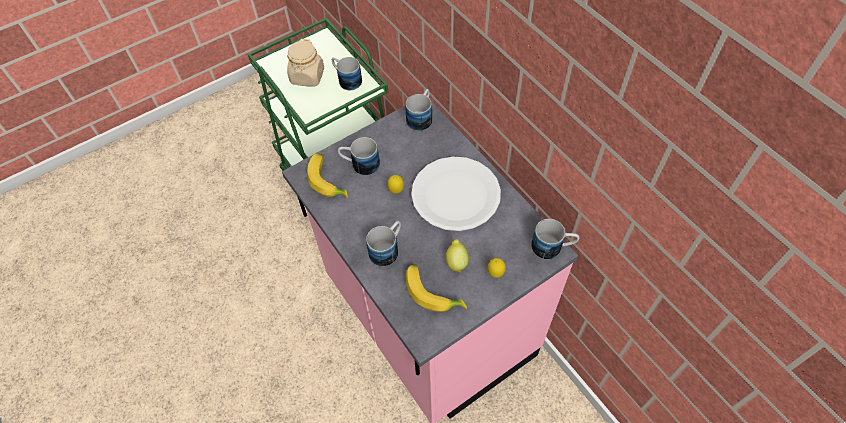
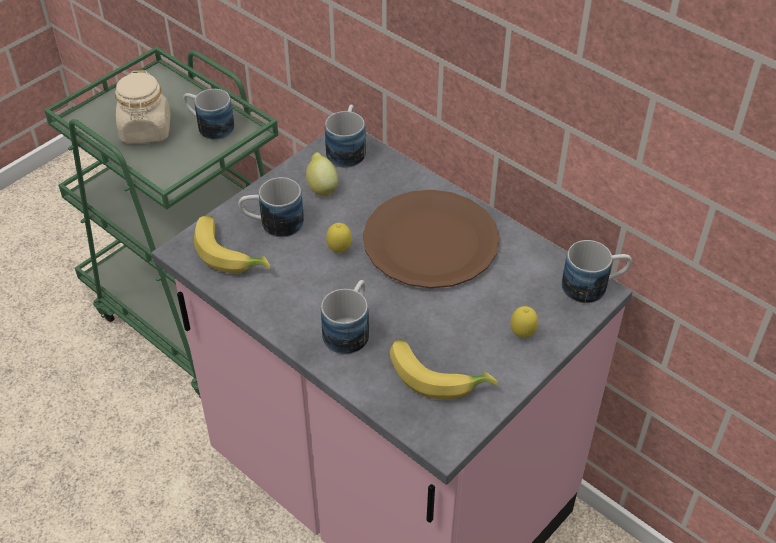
camera: 15 degrees left, 10 degrees down
white plate [411,157,501,231] -> brown plate [363,190,500,288]
lemon [446,239,469,273] -> lemon moved to [306,152,338,197]

